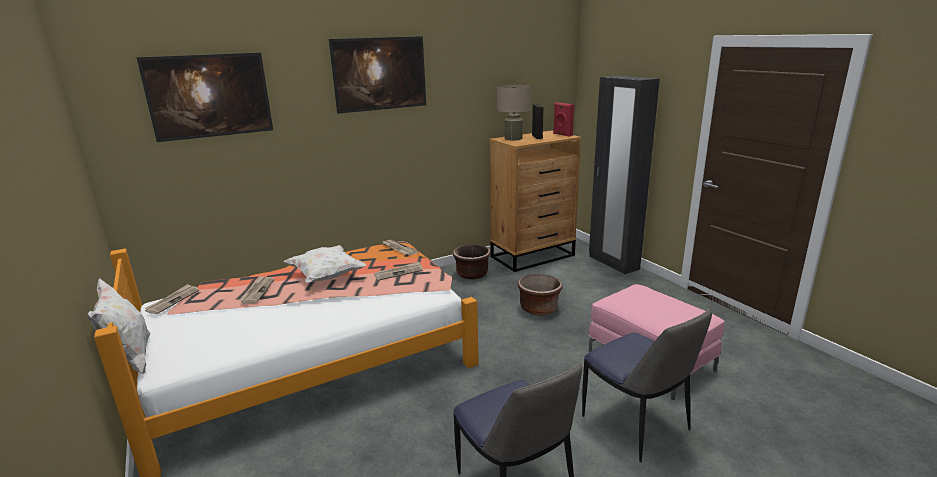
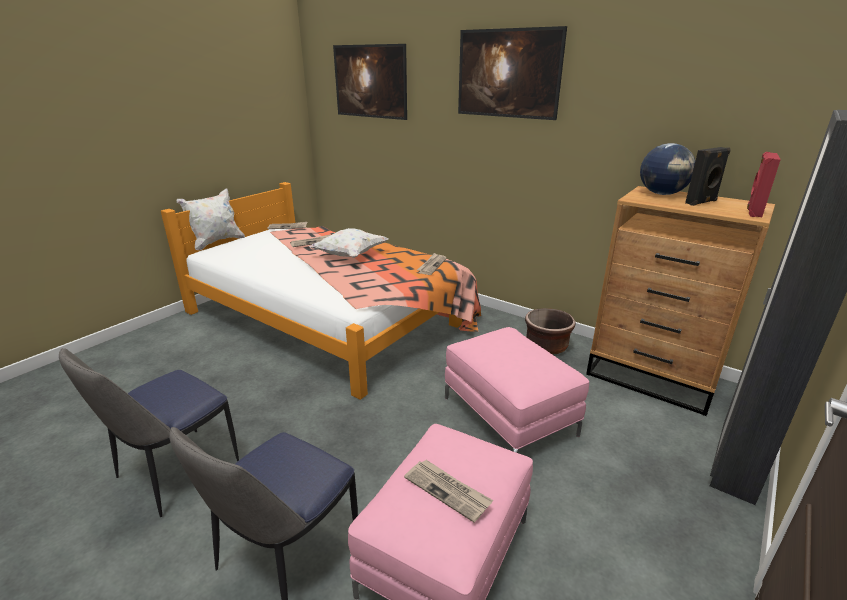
camera: 65 degrees right, 5 degrees up
newspaper [374,262,423,281] -> newspaper moved to [404,460,493,522]
beige table lamp [497,85,531,140] -> globe [640,143,695,195]
brown planter [518,274,563,315] -> pink ottoman [445,327,589,453]

